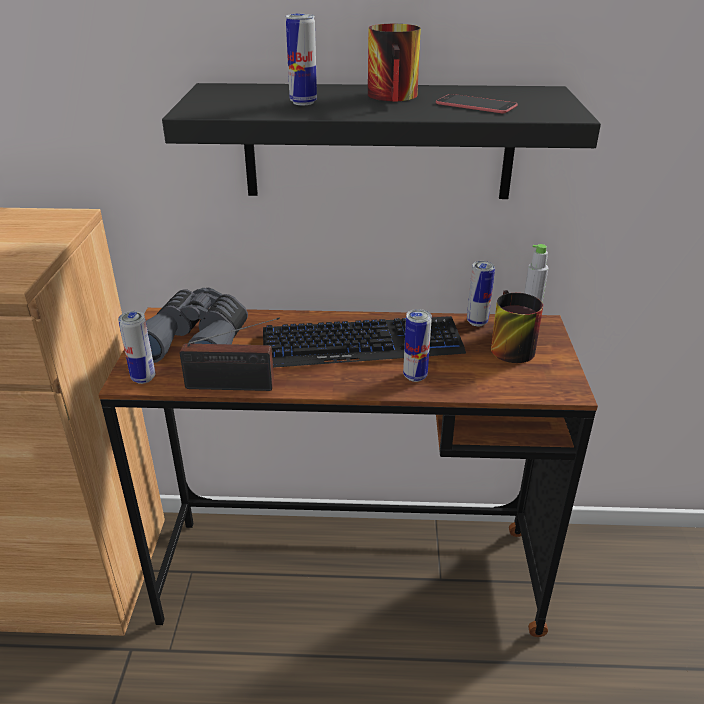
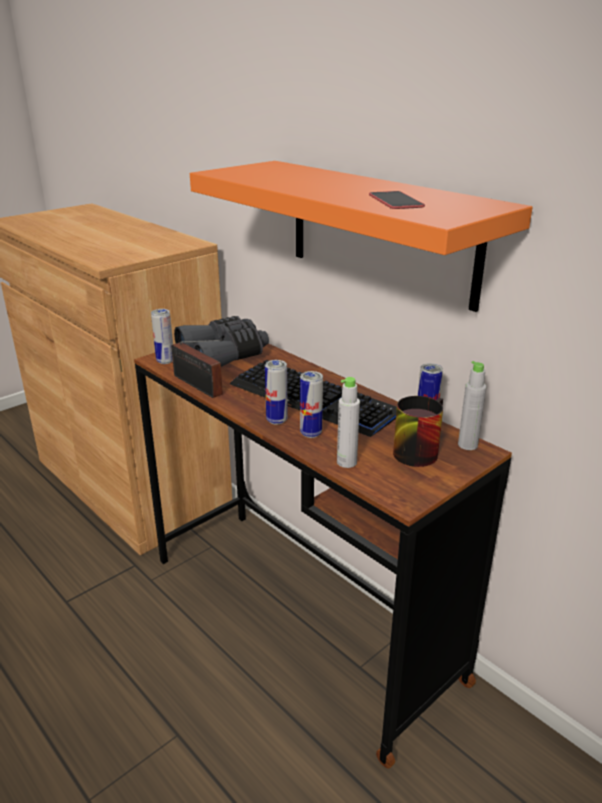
camera: 45 degrees right, 5 degrees down
black shelf [162,83,601,199] -> orange shelf [190,161,533,312]
can [286,14,317,105] -> can moved to [265,360,288,425]
mug [368,24,421,102] -> none
none -> grey bottle [337,377,360,468]

